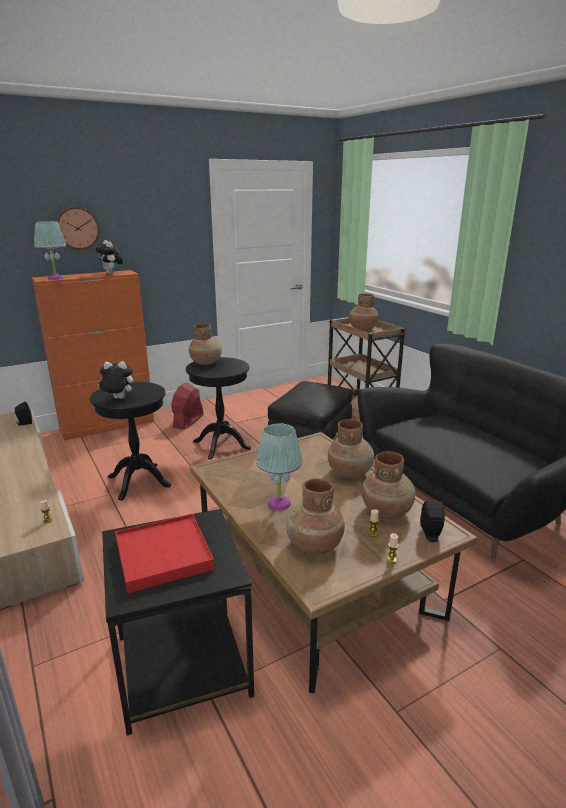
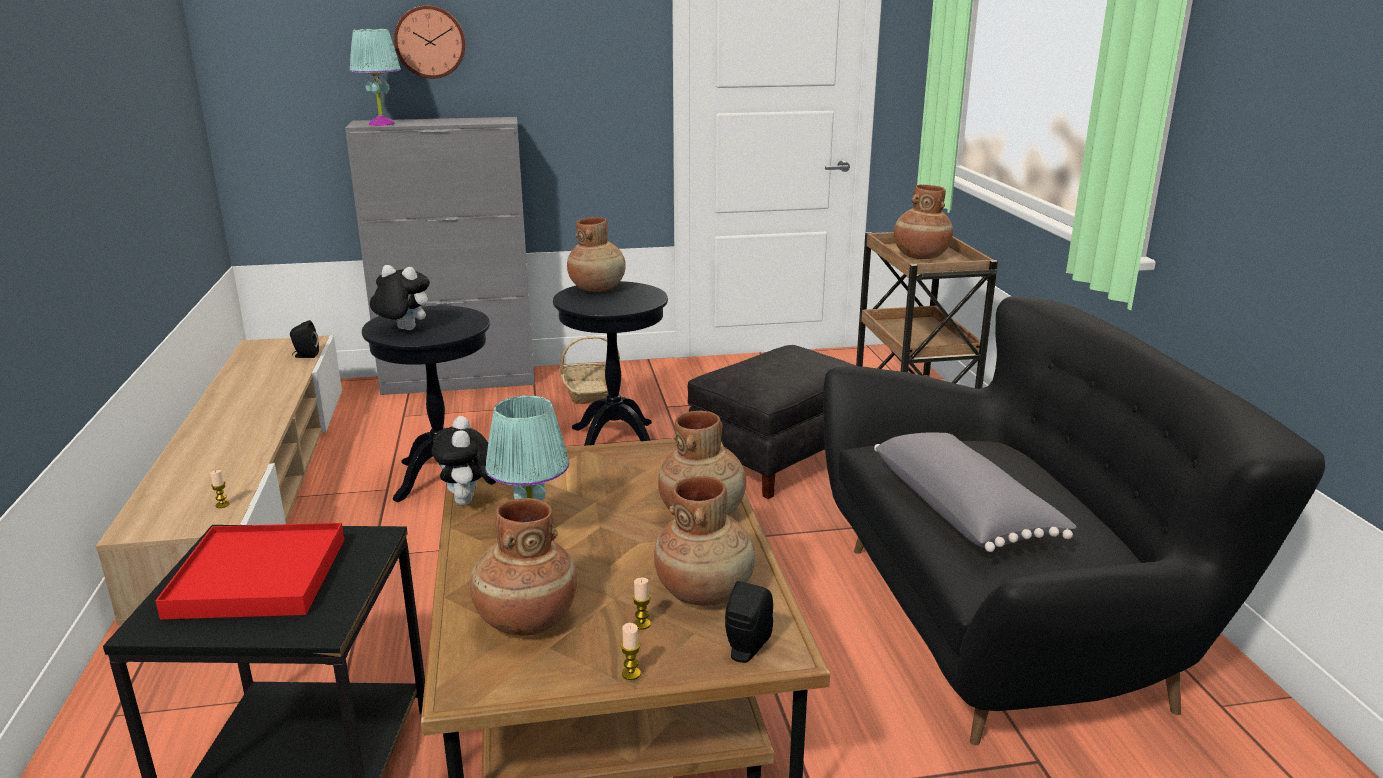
camera: 20 degrees right, 0 degrees up
orange cabinet [32,270,154,441] -> grey cabinet [345,117,535,395]
plush toy [96,240,123,274] -> plush toy moved to [432,416,497,505]
red fan [171,382,204,430] -> basket [559,336,620,404]
none -> grey pillow [874,432,1077,552]

